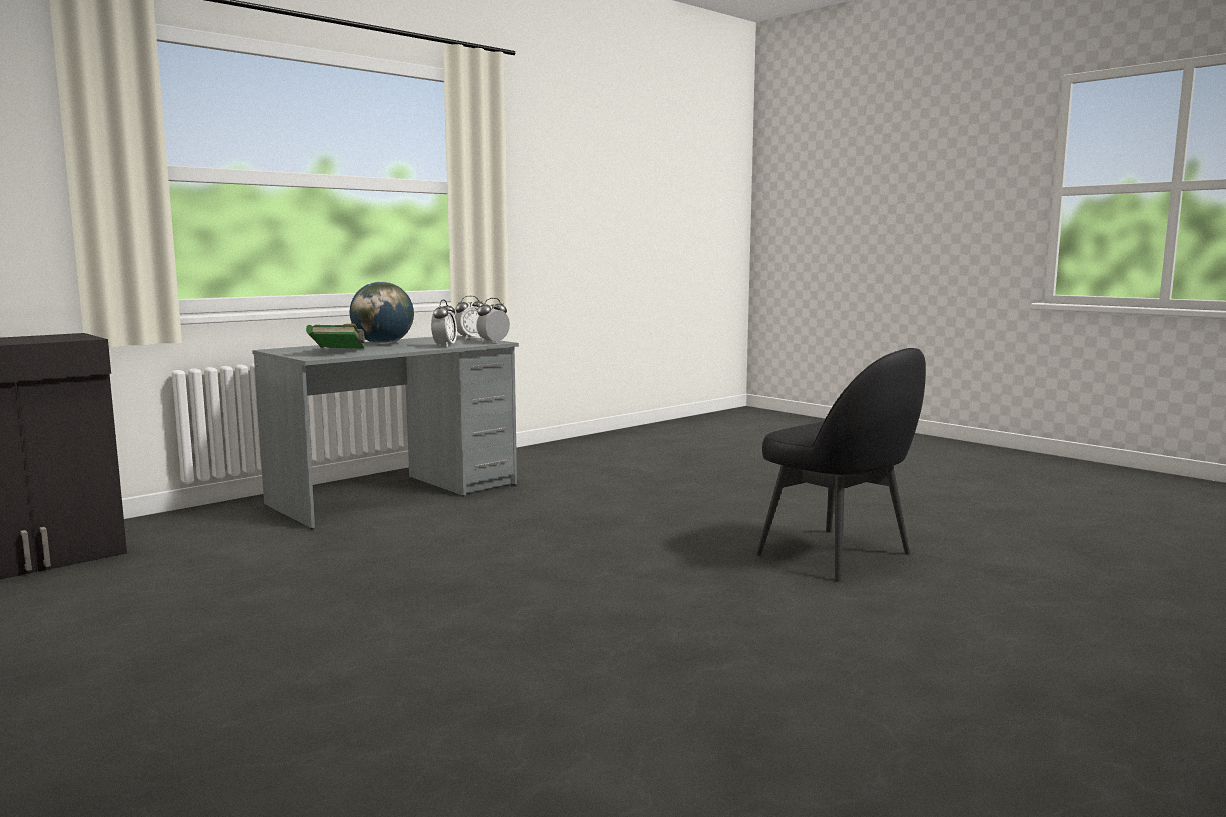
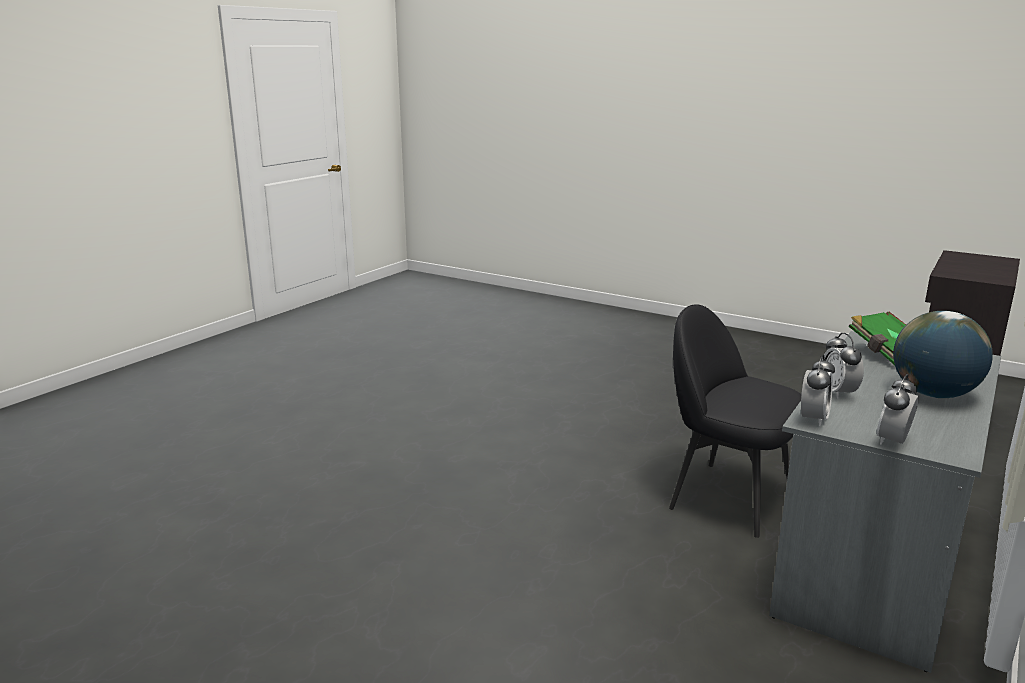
camera: 165 degrees right, 10 degrees up
black chair [756,348,926,582] -> black chair moved to [669,304,801,538]

